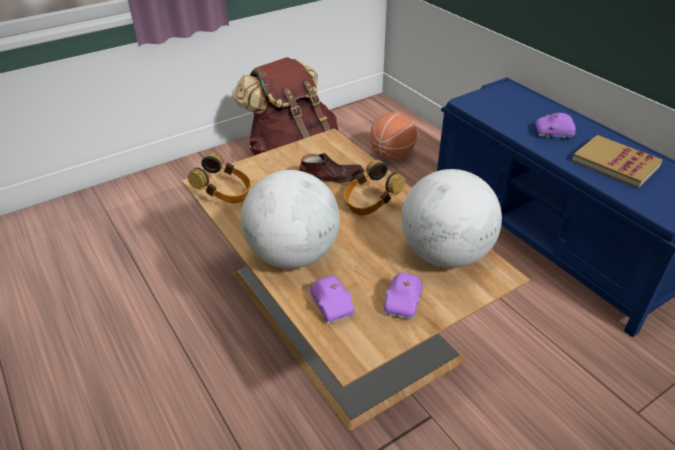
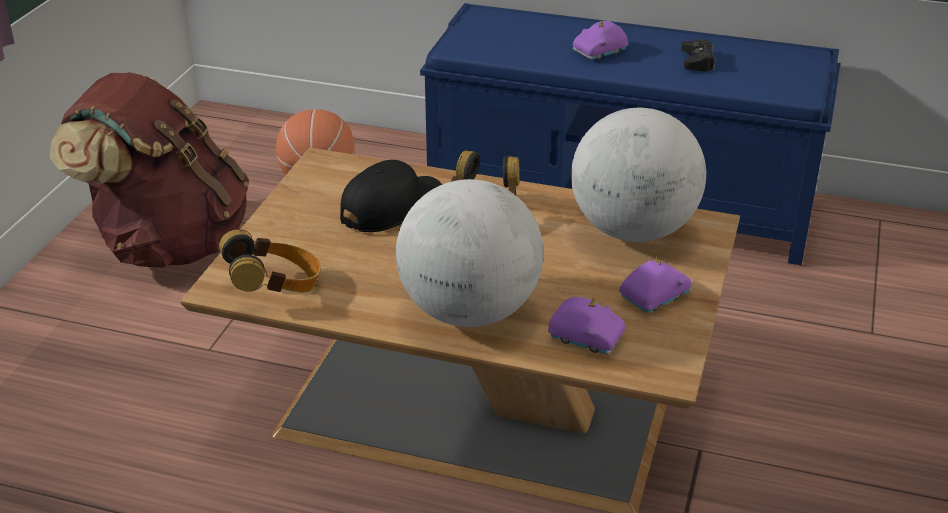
camera: 40 degrees left, 5 degrees down
brown shoe [299,153,364,183] -> black cap [340,160,442,232]
purple toy car [384,273,423,320] -> purple toy car turned 105 degrees counterclockwise [619,256,692,313]
book [572,135,663,189] -> black game controller [681,39,715,72]

